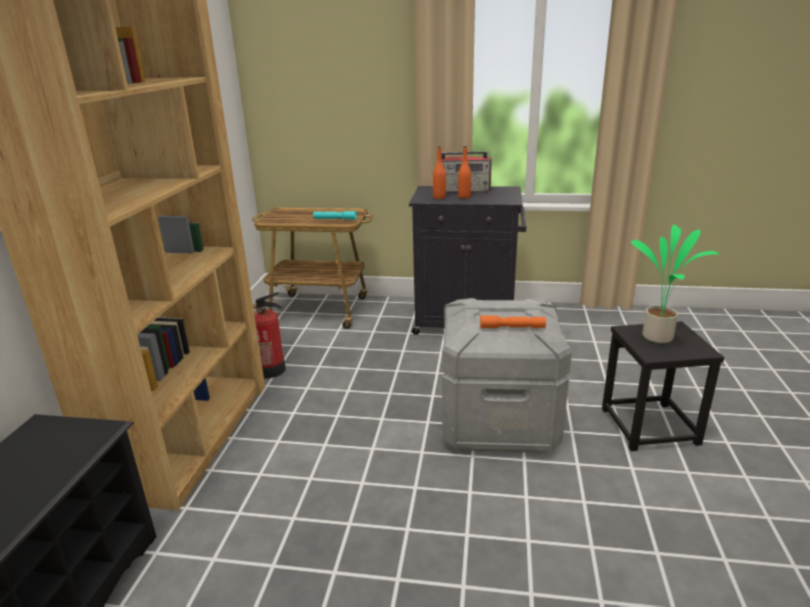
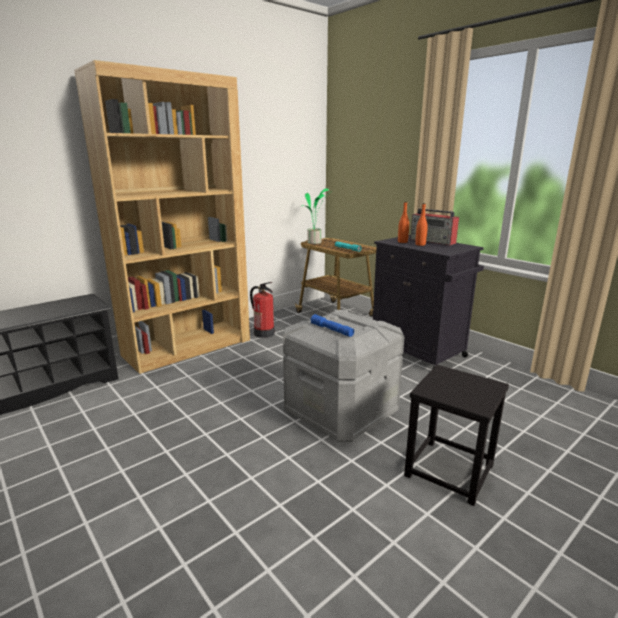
camera: 40 degrees right, 5 degrees down
orange flashlight [480,315,546,328] -> blue flashlight [310,314,354,337]
potted plant [631,224,719,343] -> potted plant moved to [305,189,332,244]

